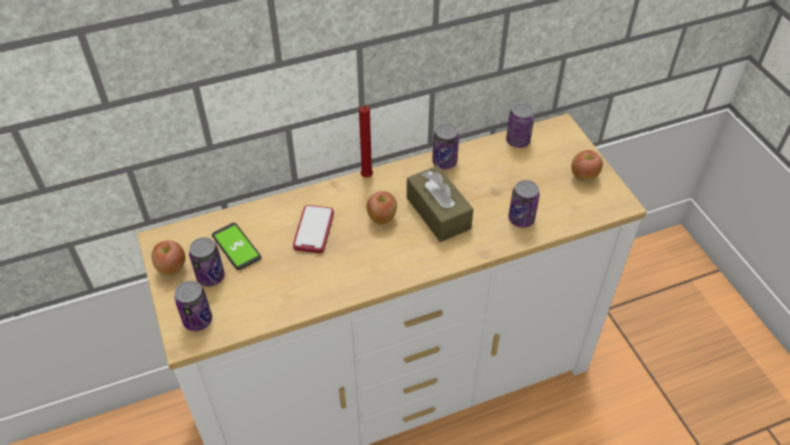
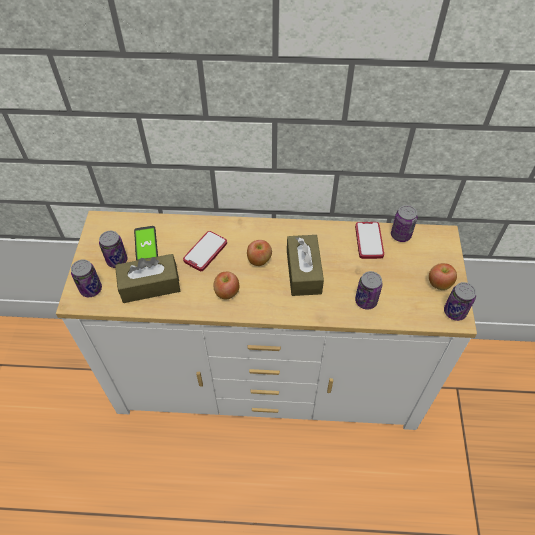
camera: 25 degrees right, 5 degrees up
apple [152,240,186,276] -> apple moved to [213,272,239,300]
red candle [358,105,373,178] -> none
can [432,124,459,169] -> can moved to [444,282,476,321]
none -> brown tissue box [115,254,180,303]
none -> phone [355,222,384,259]

